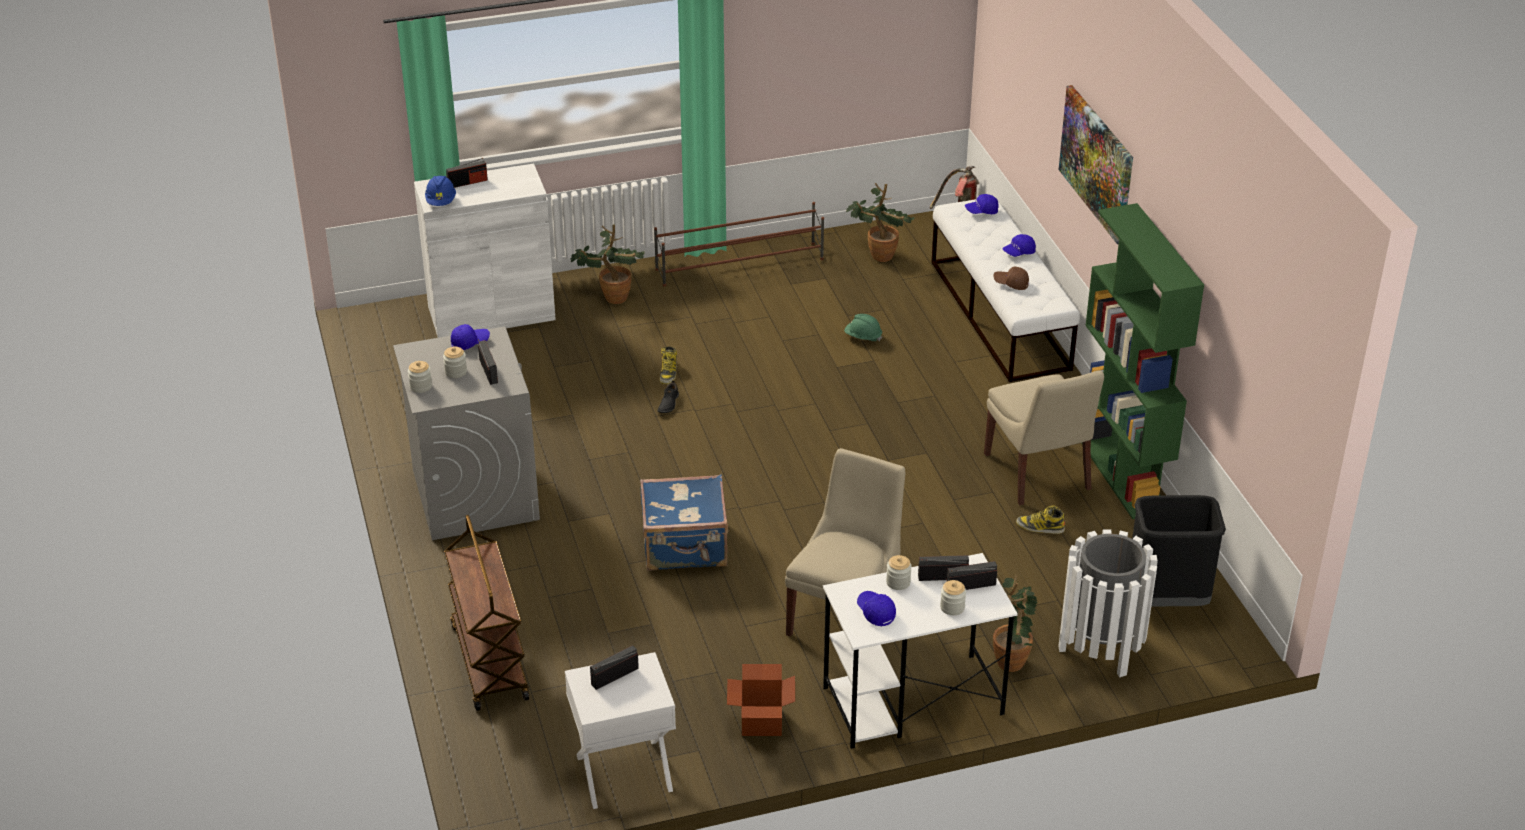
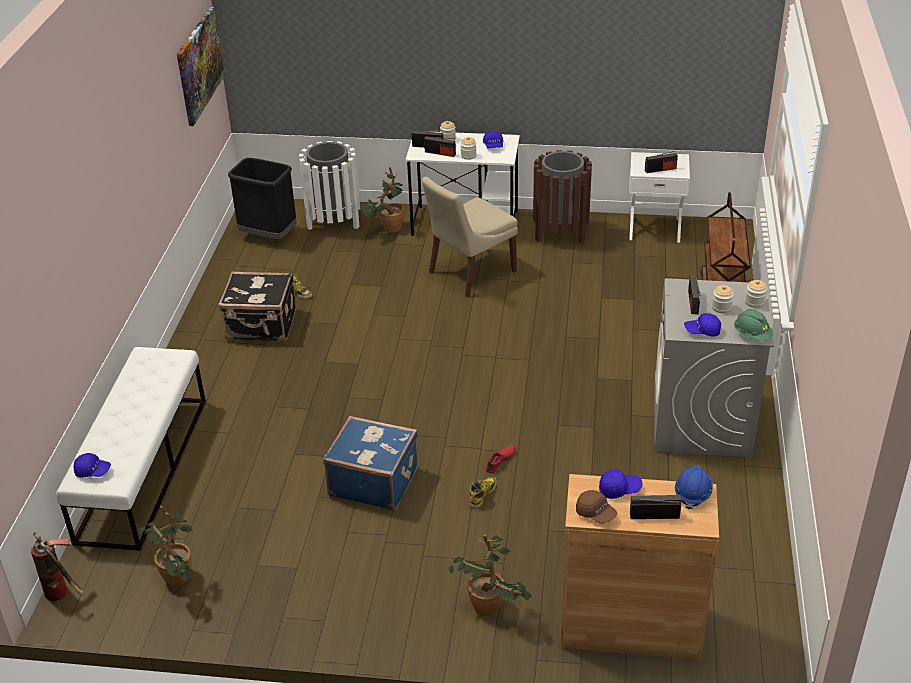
camera: 155 degrees left, 0 degrees up
white cabinet [414,164,556,338] -> brown cabinet [560,474,719,659]
blue suitcase [640,474,728,571] -> blue suitcase moved to [323,416,418,511]
brown shoe rack [654,202,824,287] -> none
black shoe [658,380,679,413] -> red shoe [486,445,516,473]
cardboard box [727,664,795,736] -> brown trash can [533,150,592,244]
green hard hat [844,314,883,341] -> green hard hat moved to [734,309,773,341]
beige chair [984,370,1104,505] -> black suitcase [218,271,296,341]
brown cap [993,267,1029,290] -> brown cap moved to [576,490,617,524]
blue cap [1002,234,1036,257] -> blue cap moved to [599,469,642,499]
picture [1059,85,1133,244] -> picture moved to [177,6,225,126]
green bookcase [1081,203,1204,519] -> none

